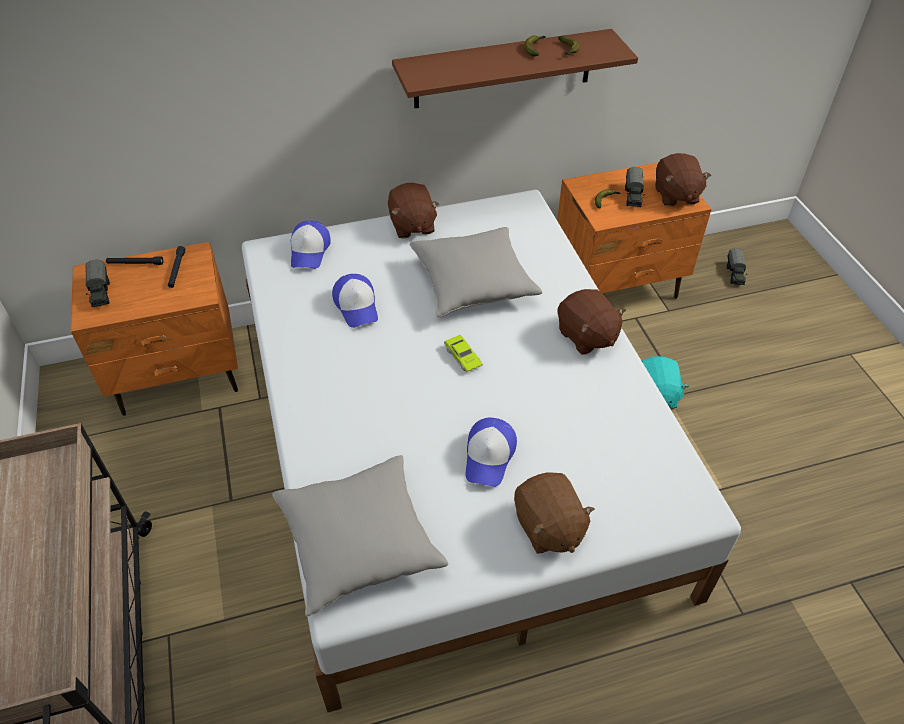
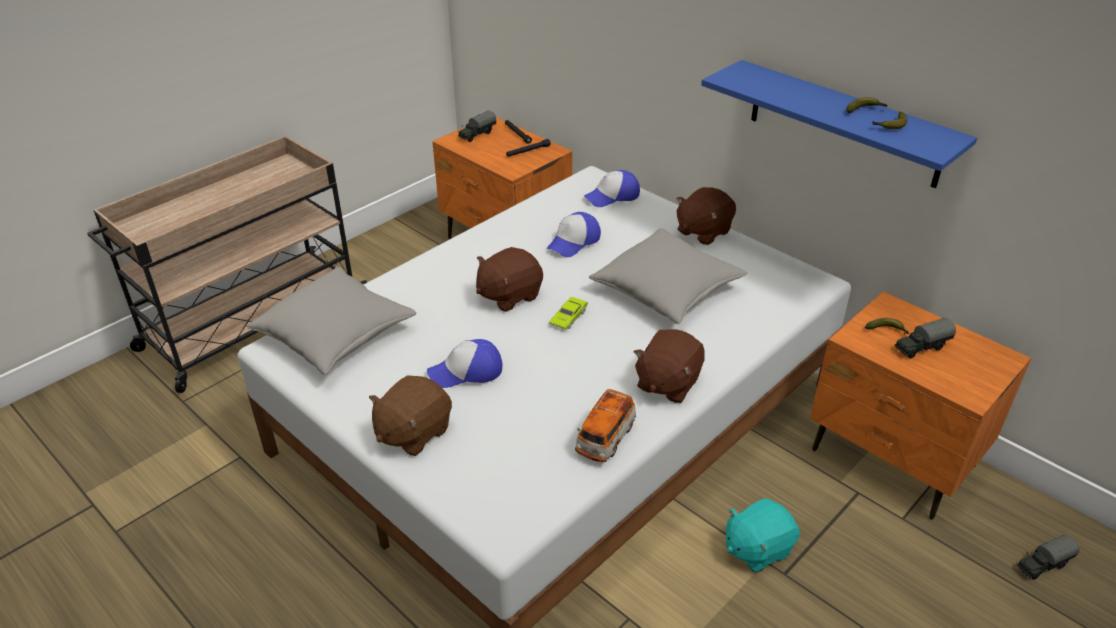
camera: 60 degrees right, 10 degrees down
brown shelf [392,29,638,108] -> blue shelf [701,60,977,188]
brown plush toy [655,153,711,206] -> brown plush toy moved to [476,247,543,312]
none -> toy car [575,389,636,462]

